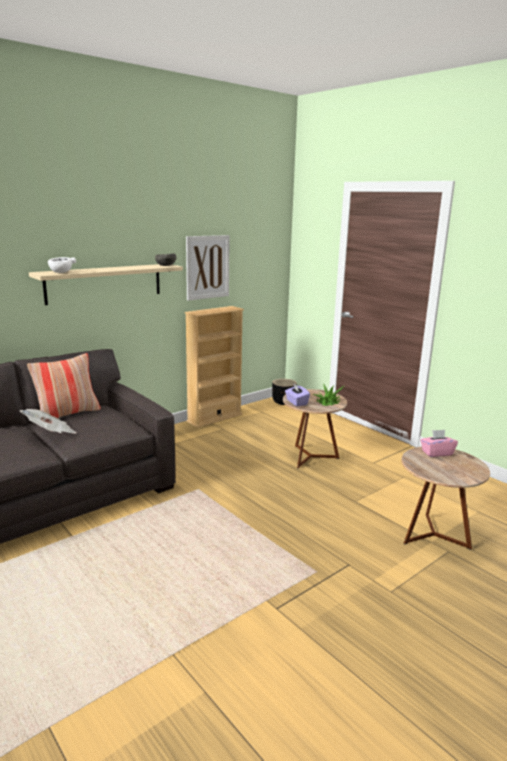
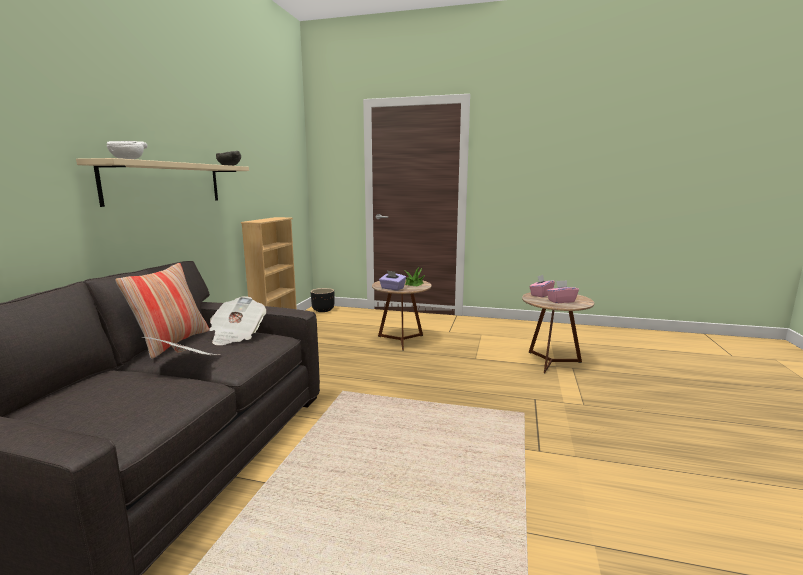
camera: 35 degrees left, 5 degrees down
picture [186,235,230,301] -> none
none -> newspaper [209,296,267,345]
none -> pink tissue box [546,280,579,303]

